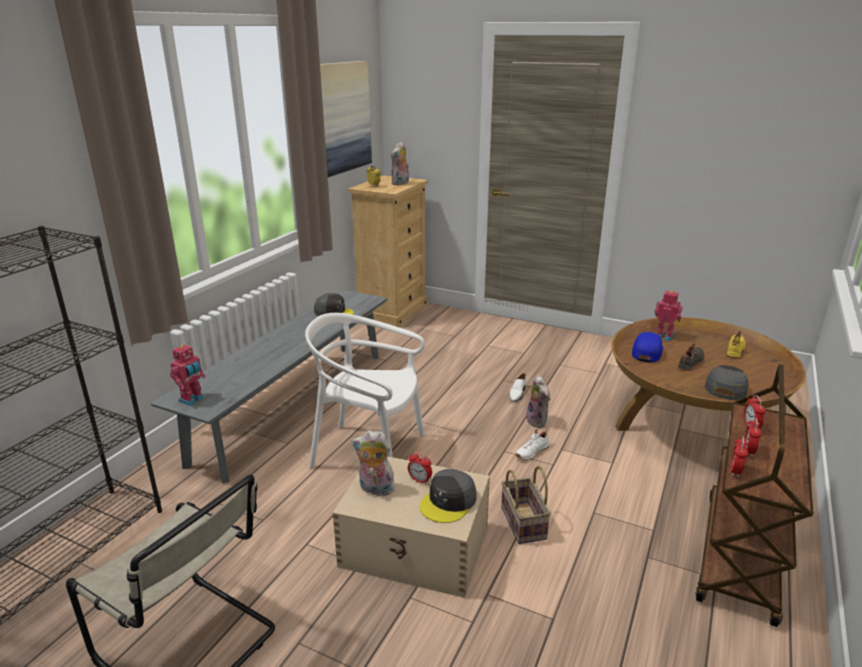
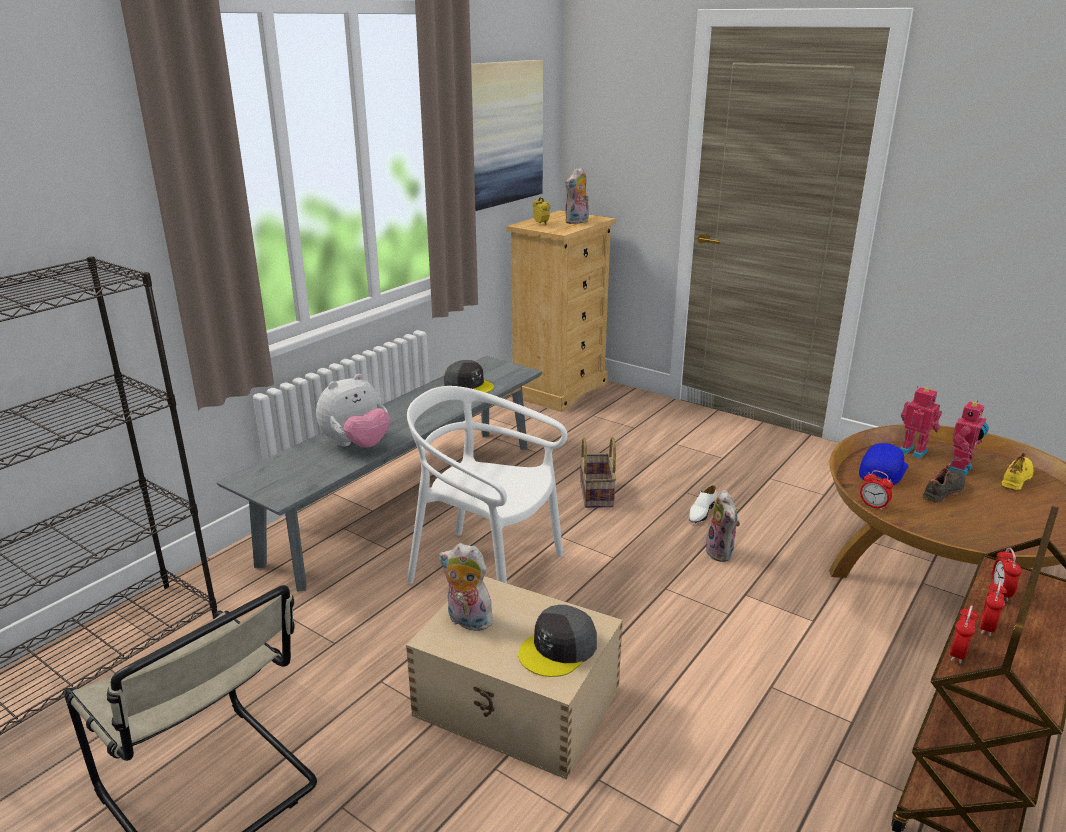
camera: 10 degrees right, 0 degrees up
toy robot [170,343,206,406] -> toy robot moved to [949,400,989,476]
alarm clock [408,451,432,485] -> alarm clock moved to [860,470,893,510]
basket [501,466,551,544] -> basket moved to [580,437,616,508]
white shoe [516,429,549,460] -> none
grey cap [705,365,749,400] -> none
none -> plush toy [316,374,390,448]

